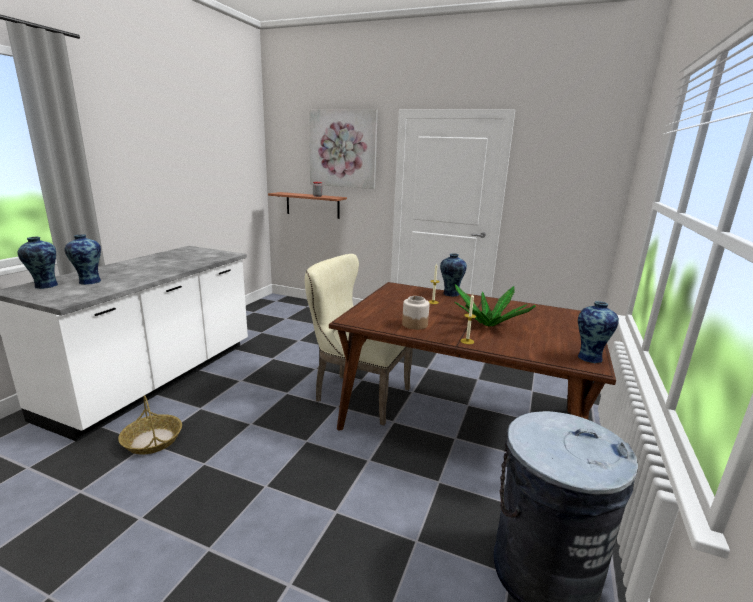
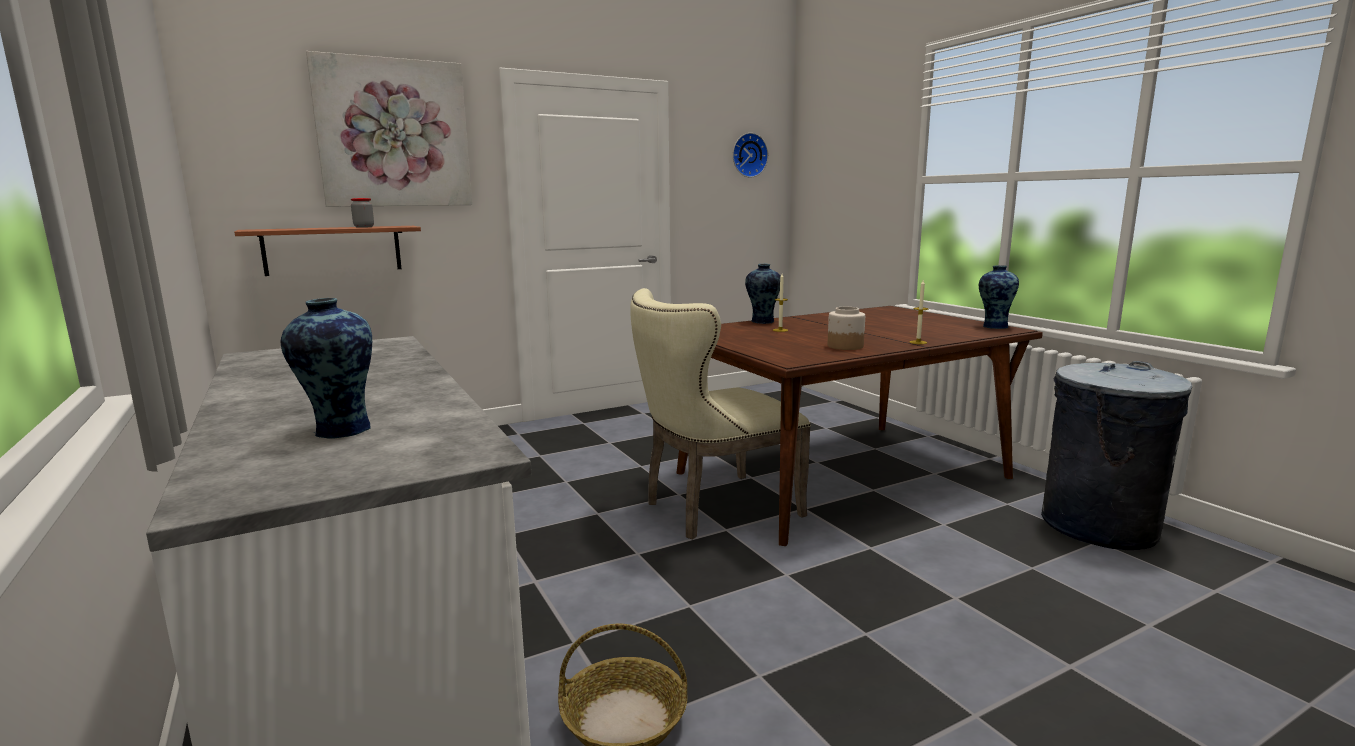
camera: 50 degrees left, 5 degrees down
vase [18,237,58,289] -> none
potted plant [454,284,536,326] -> none
none -> wall clock [733,133,768,178]

